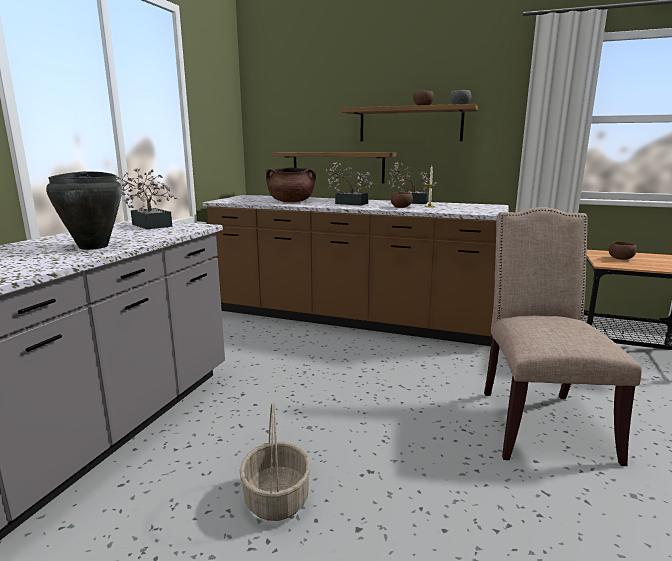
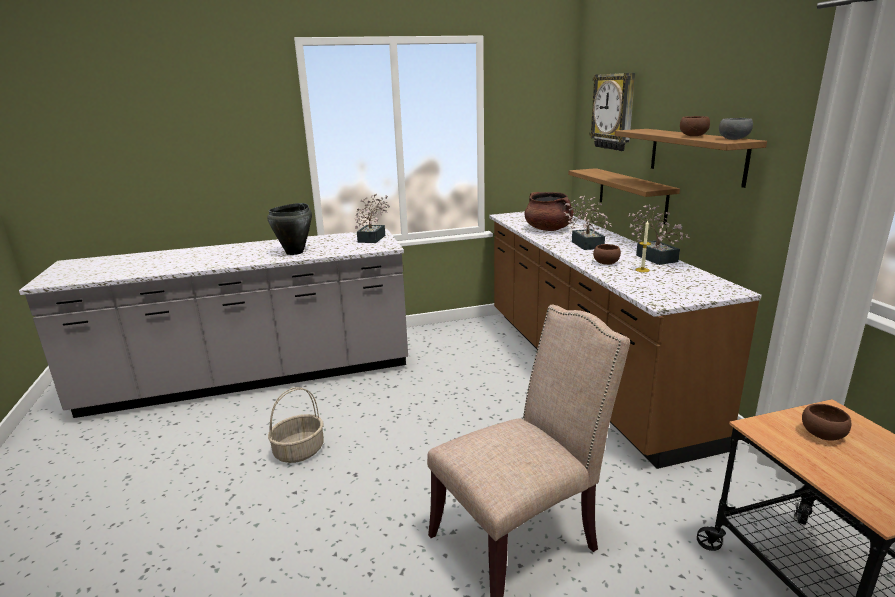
camera: 55 degrees right, 5 degrees up
none -> wall clock [589,73,635,151]

